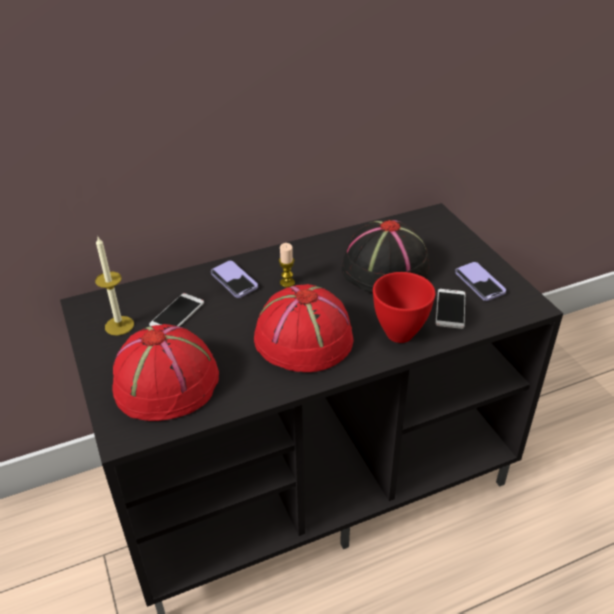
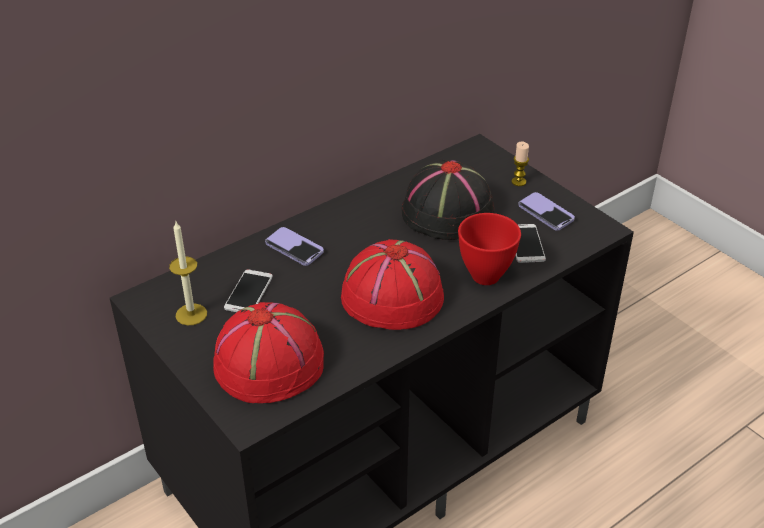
camera: 15 degrees left, 0 degrees up
candle [279,243,295,287] -> candle moved to [511,142,529,186]

